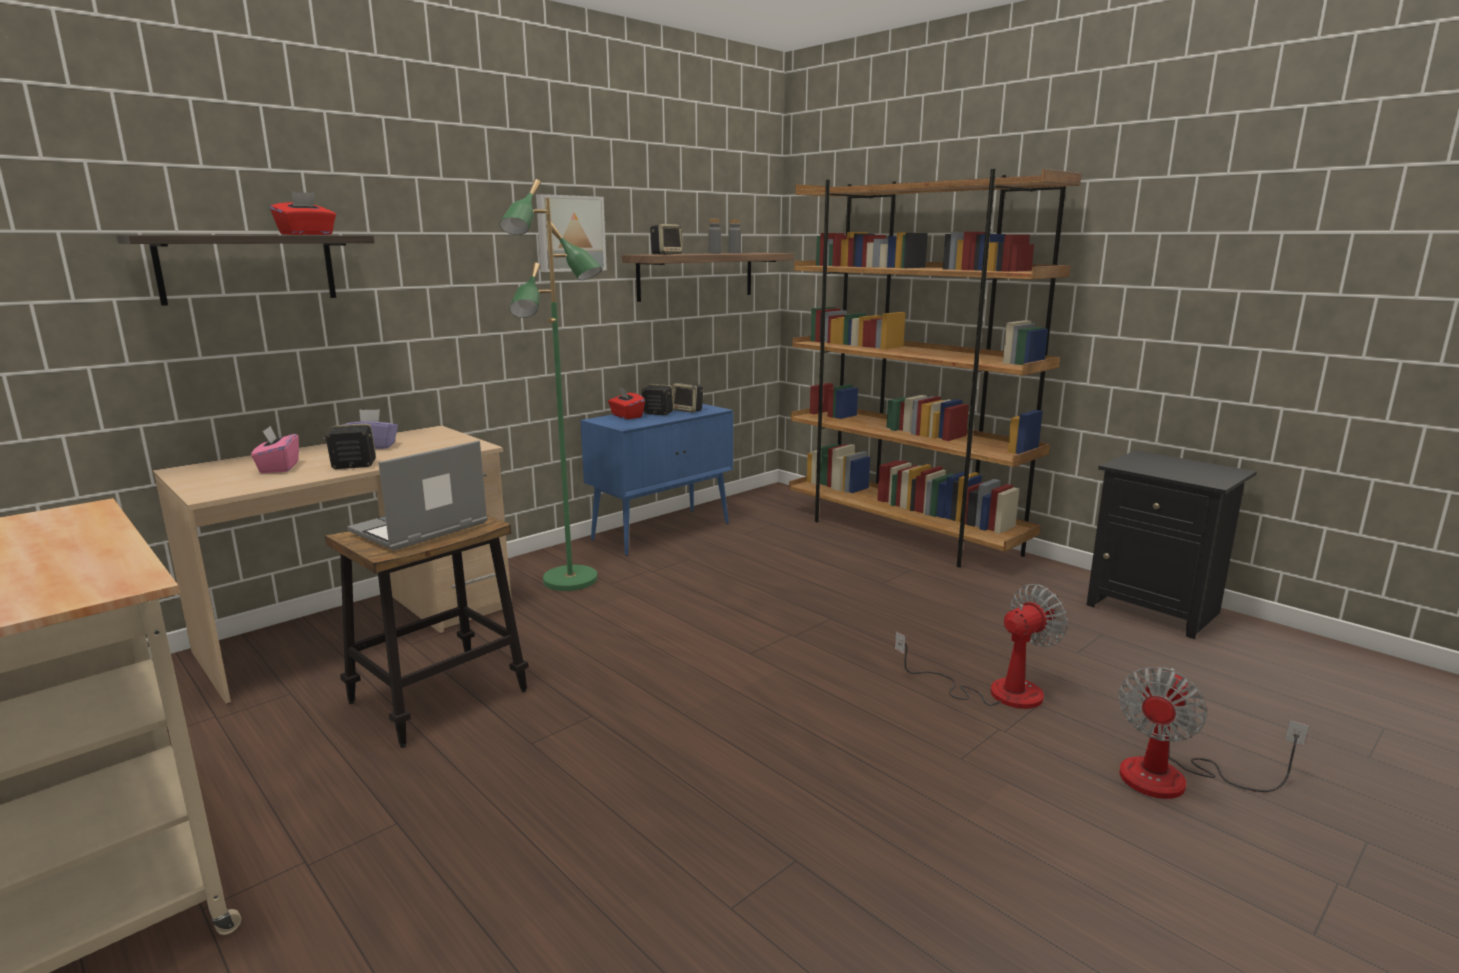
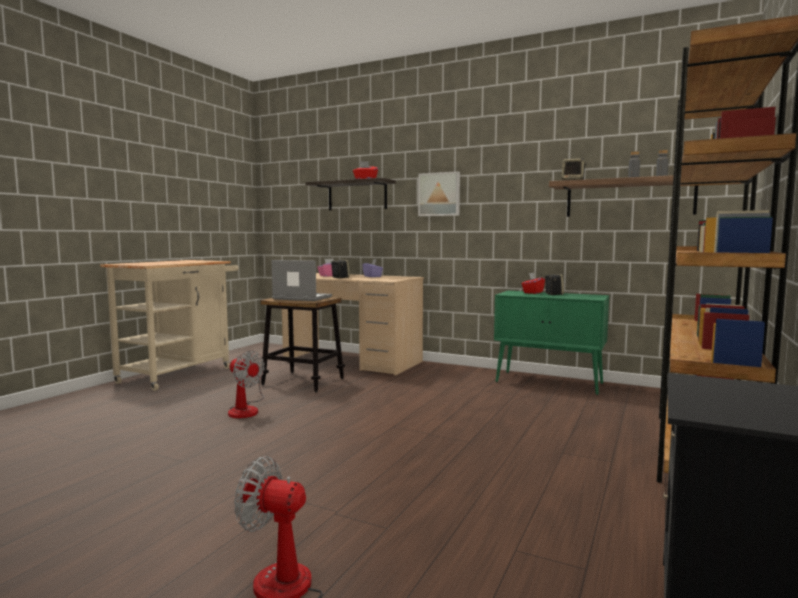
camera: 70 degrees right, 10 degrees down
green floor lamp [499,179,603,591] -> none
picture [536,194,607,272] -> picture moved to [418,171,460,216]
blue cabinet [580,404,733,556] -> green cabinet [494,291,609,395]
speaker [673,383,703,413] -> none
fan [895,584,1068,709] -> fan moved to [228,351,265,418]

